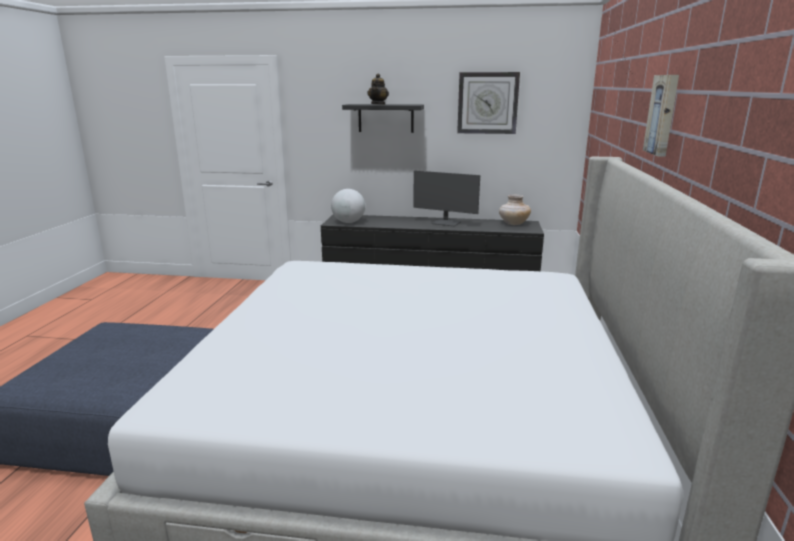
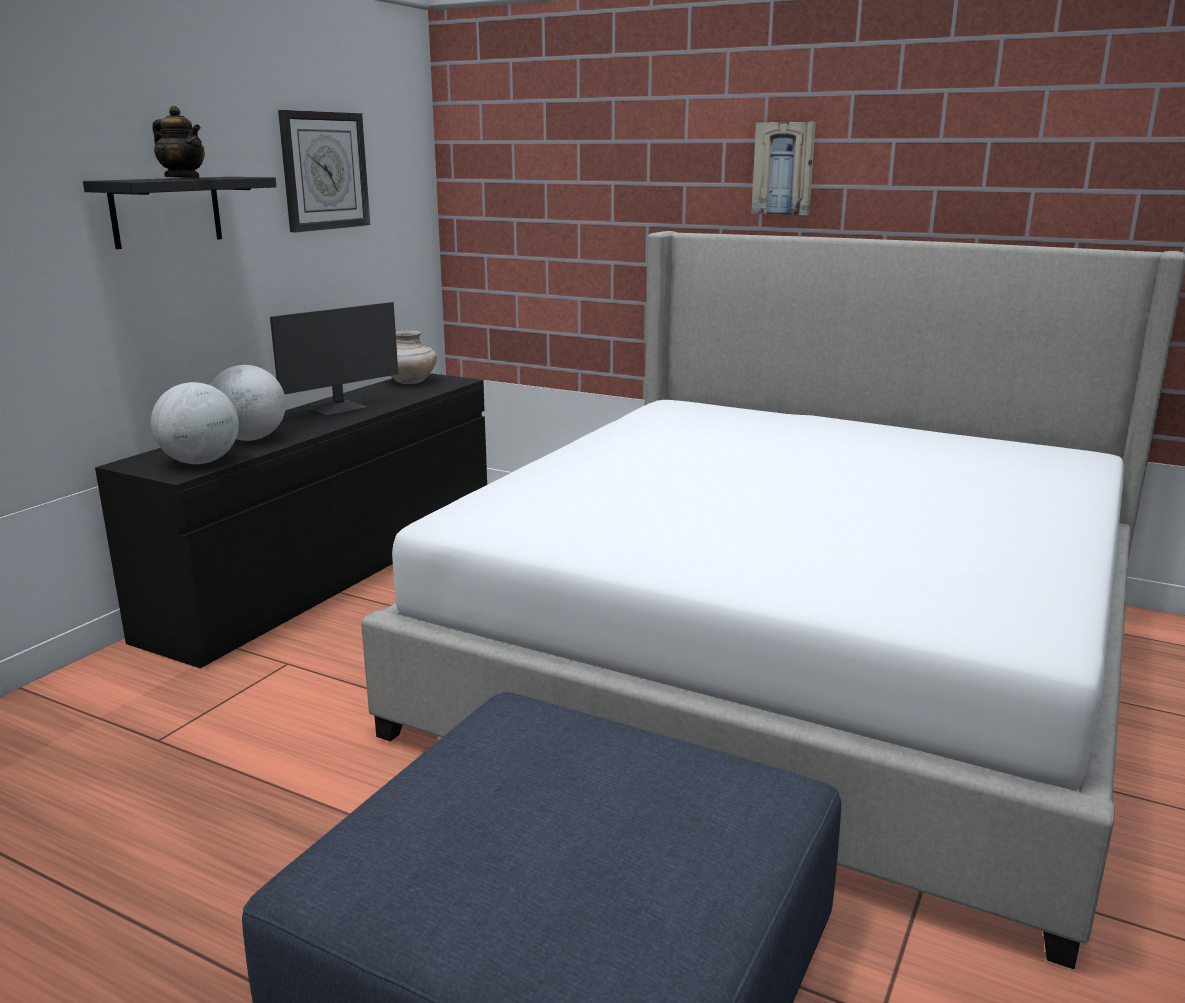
camera: 70 degrees left, 0 degrees up
none -> globe [210,365,286,441]

